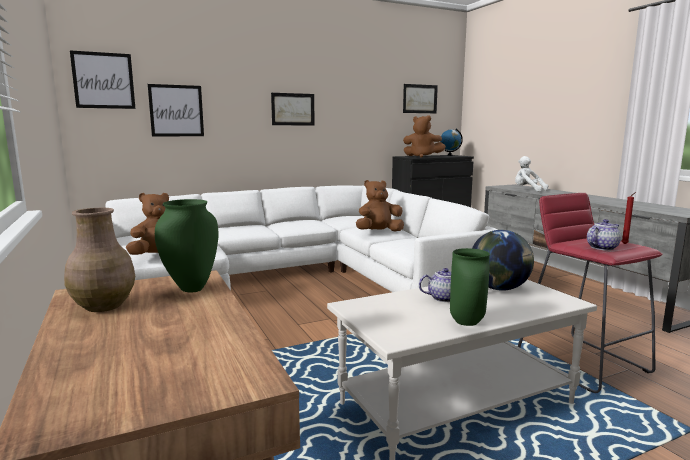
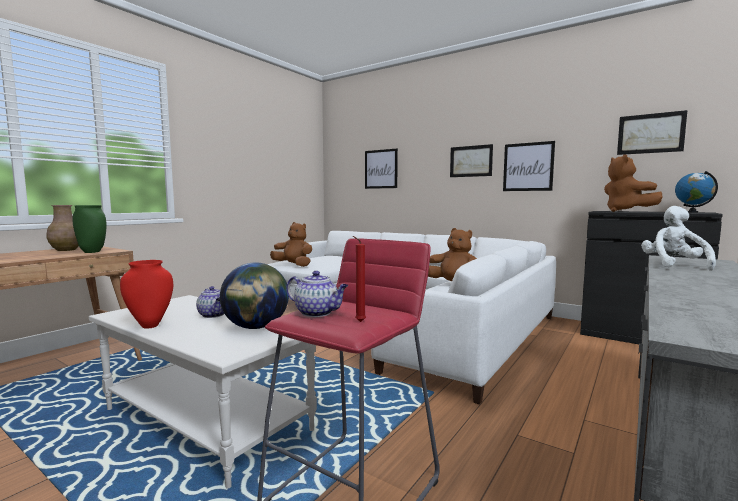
camera: 60 degrees right, 5 degrees down
picture [70,50,135,109] -> picture moved to [503,141,555,191]
green vase [450,248,490,326] -> red vase [120,260,173,329]

